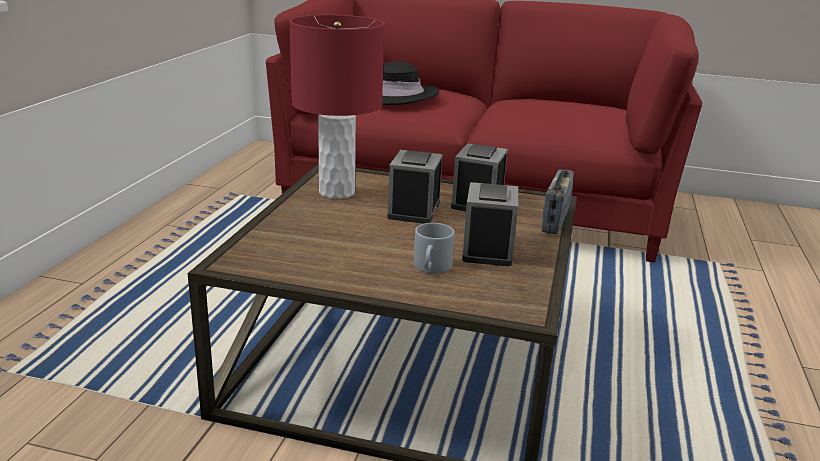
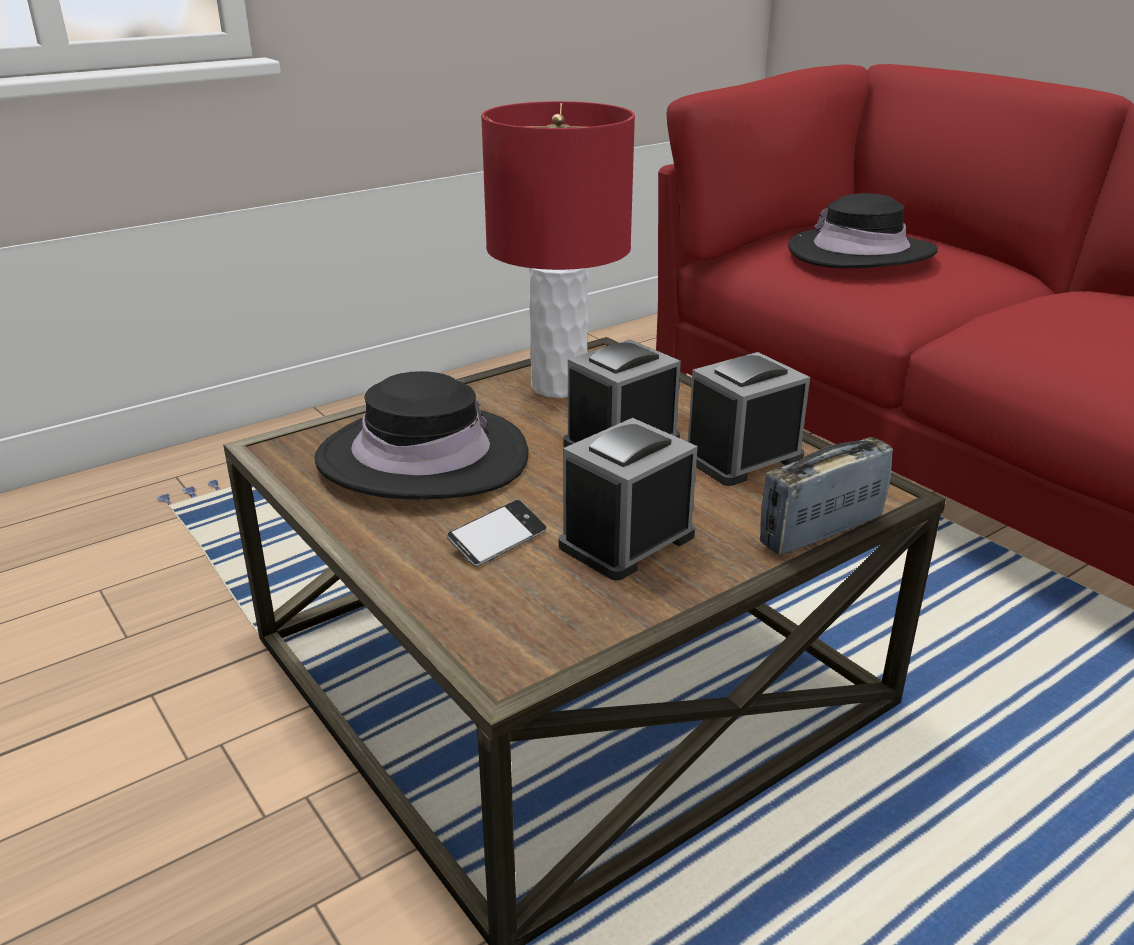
camera: 40 degrees right, 5 degrees up
grey mug [414,223,455,274] -> phone [447,500,547,567]
none -> black hat [315,371,529,500]

